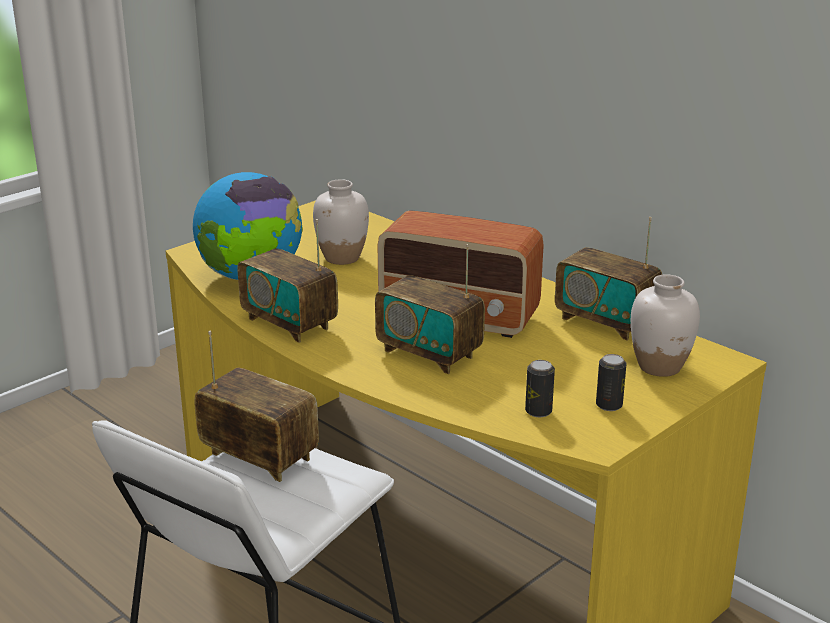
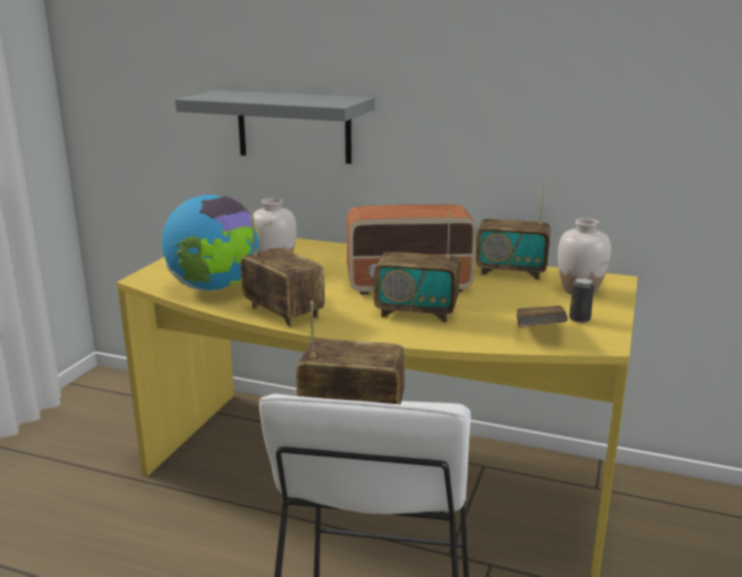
camera: 25 degrees left, 5 degrees down
radio [237,219,338,343] -> radio turned 150 degrees counterclockwise [241,211,325,327]
can [525,360,555,417] -> brown book [517,306,567,328]
none -> grey shelf [175,90,375,164]

